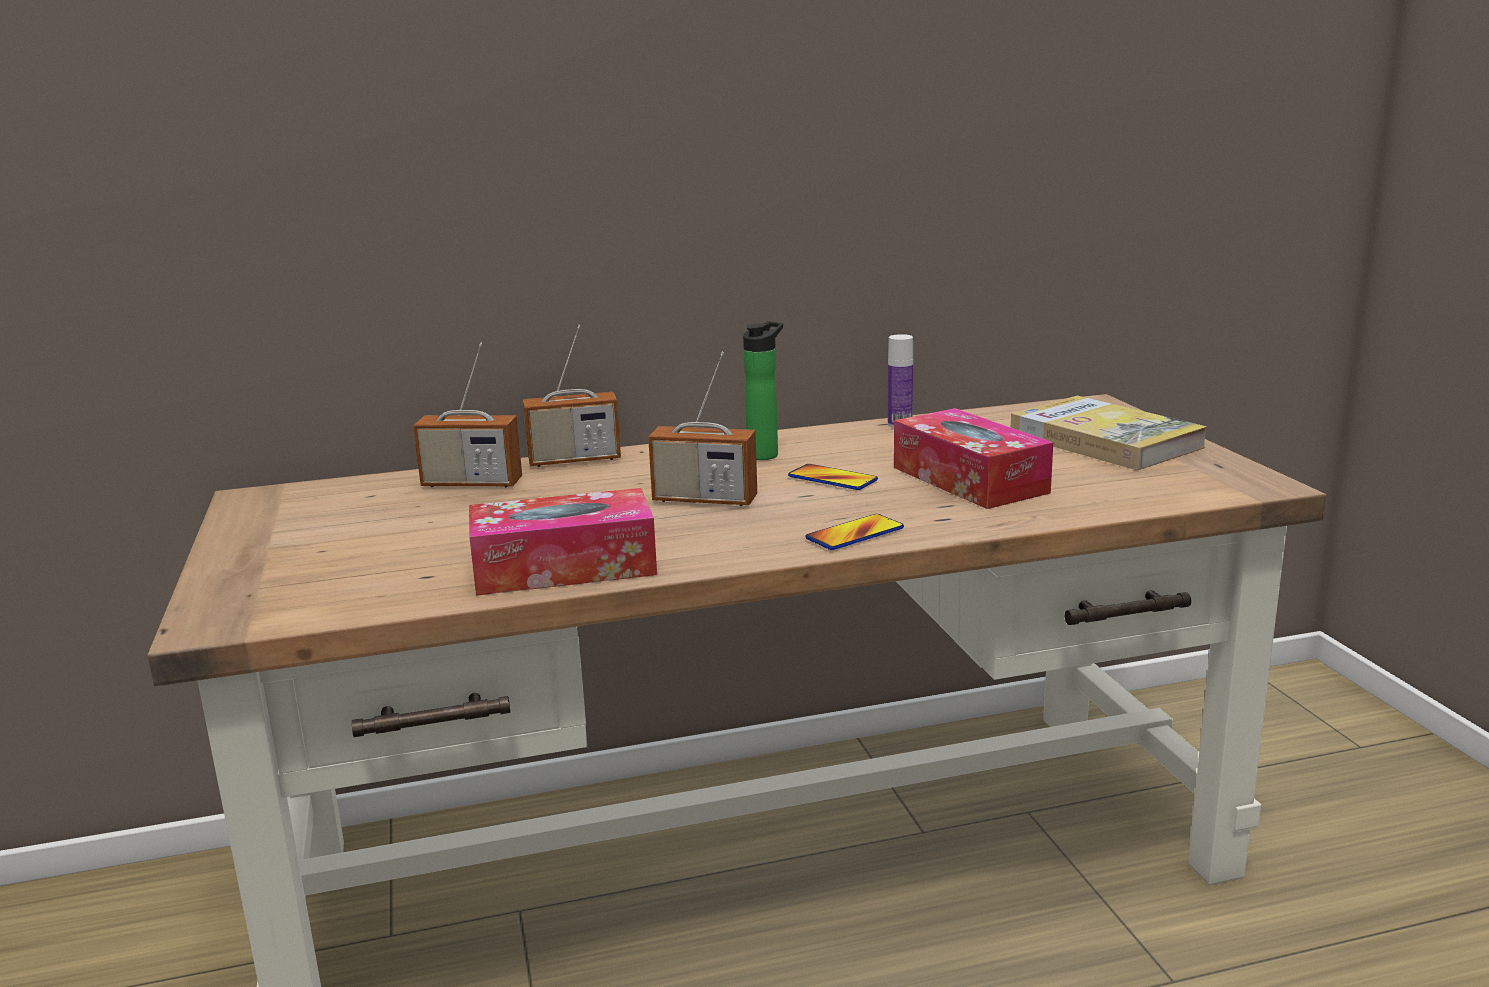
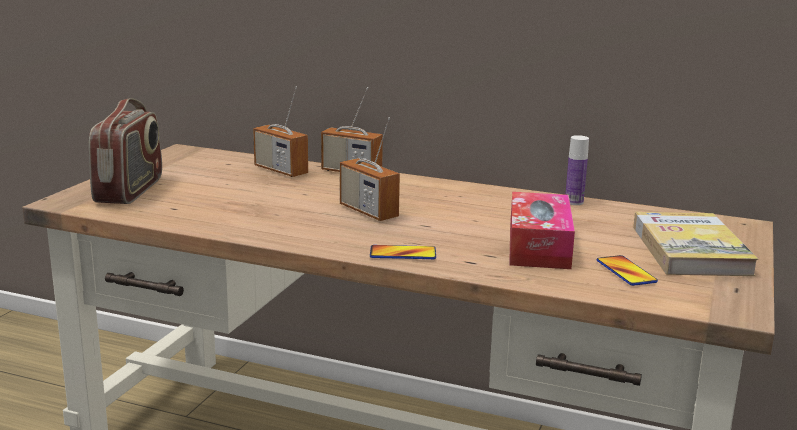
camera: 35 degrees right, 0 degrees up
tissue box [469,488,657,596] -> none
bottle [743,321,783,460] -> none
phone [788,464,878,490] -> phone moved to [597,255,658,286]
none -> radio [89,98,162,204]

